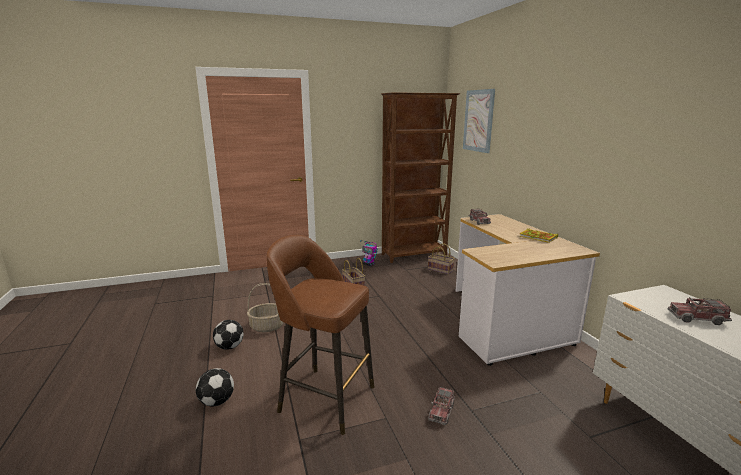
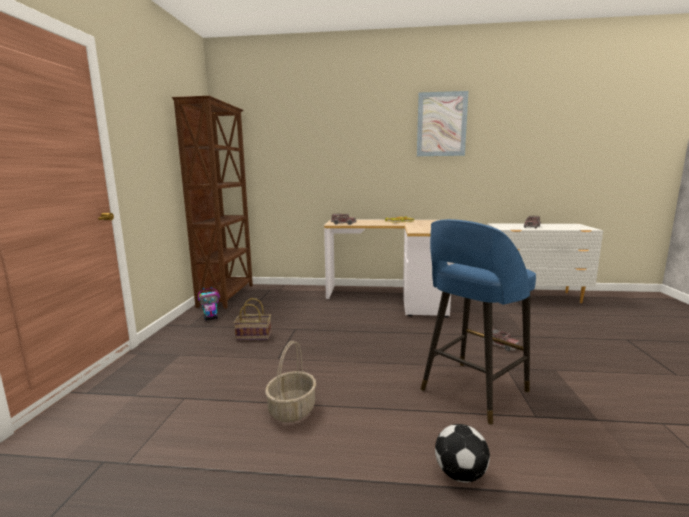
camera: 65 degrees left, 5 degrees down
football [213,320,244,350] -> none
brown stool [267,235,374,435] -> blue stool [421,219,536,425]
basket [428,243,455,274] -> none
picture [463,89,495,153] -> picture moved to [417,91,469,156]

